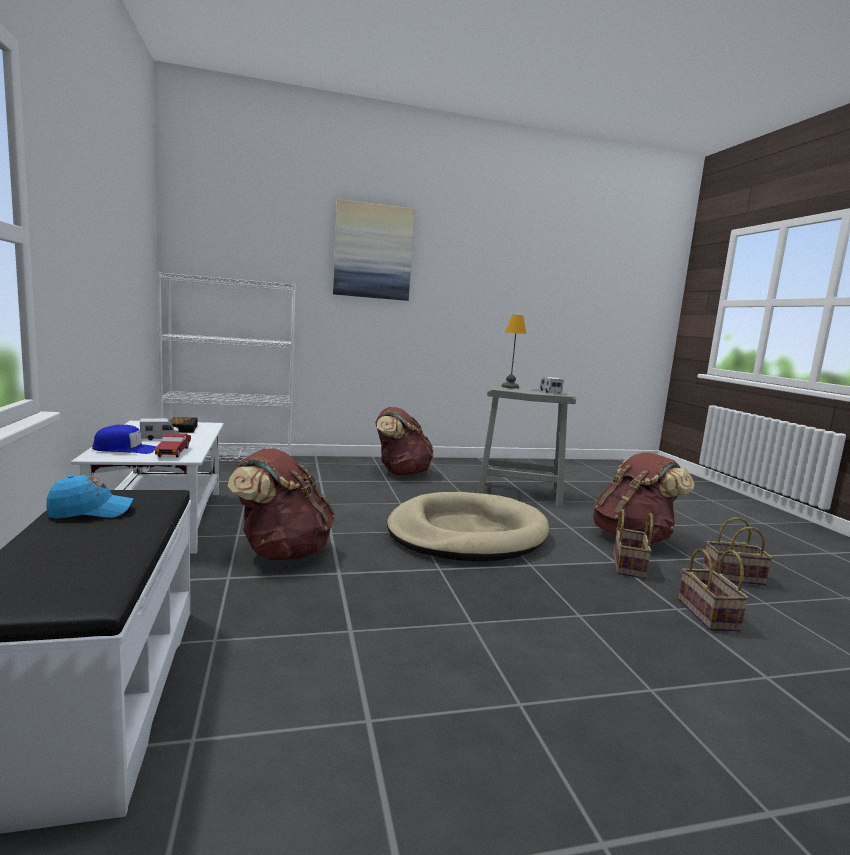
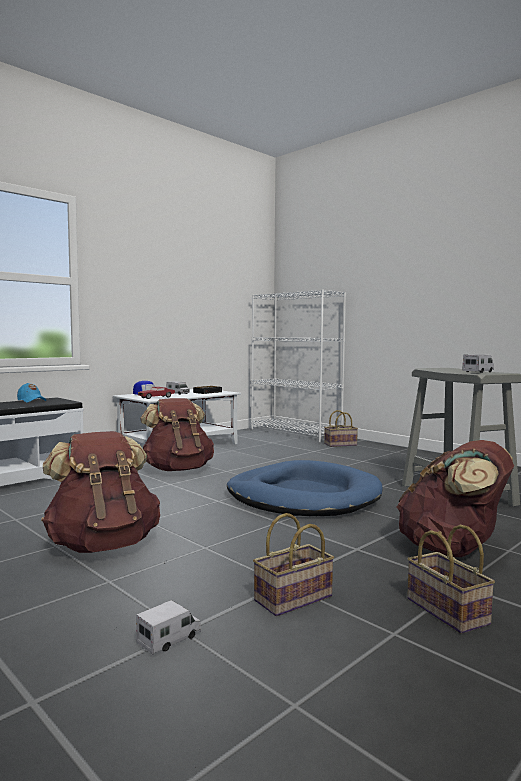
camera: 60 degrees right, 5 degrees down
picture [333,199,415,301] -> none
brown backpack [375,407,433,476] -> brown backpack moved to [41,431,160,553]
beige dog bed [387,492,549,562] -> blue dog bed [227,460,383,516]
table lamp [501,315,526,389] -> none
basket [613,509,653,579] -> basket moved to [324,410,358,447]
none -> toy truck [136,600,201,655]

